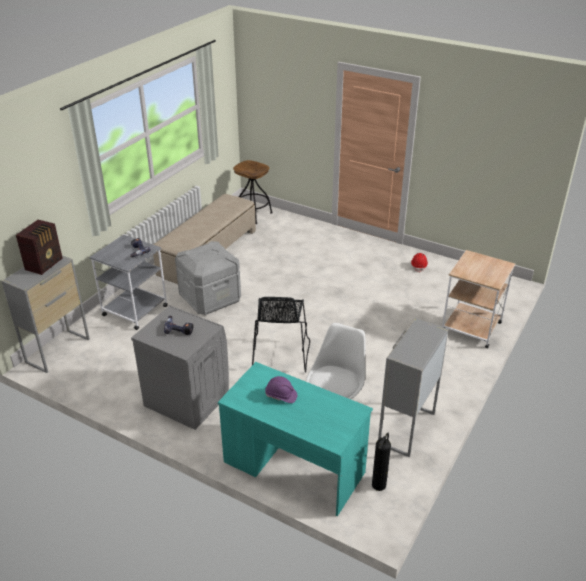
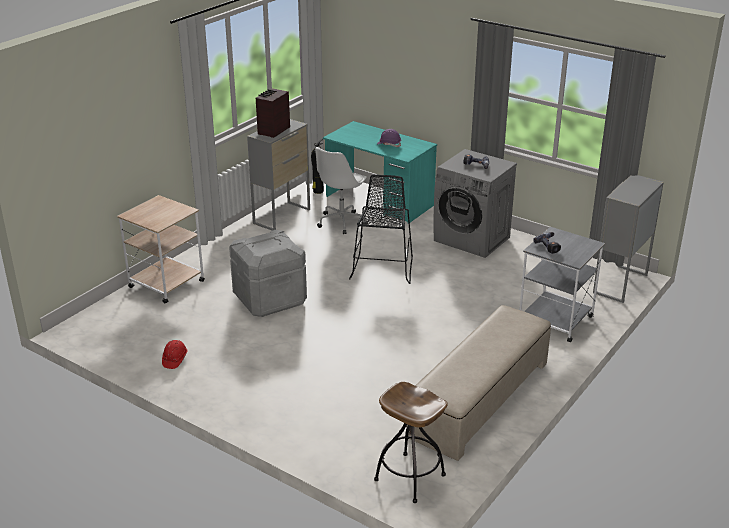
camera: 175 degrees left, 5 degrees down
radio [16,220,62,275] -> radio moved to [256,88,290,138]
grey storage box [175,241,241,315] -> grey storage box moved to [229,230,307,317]

